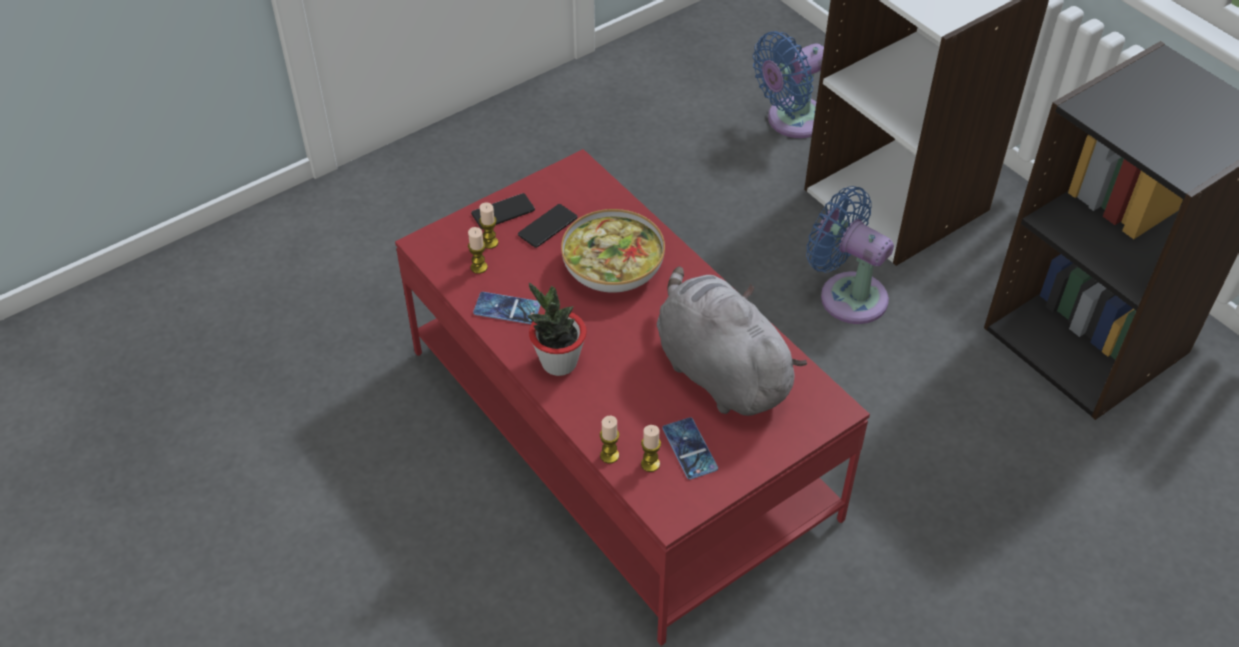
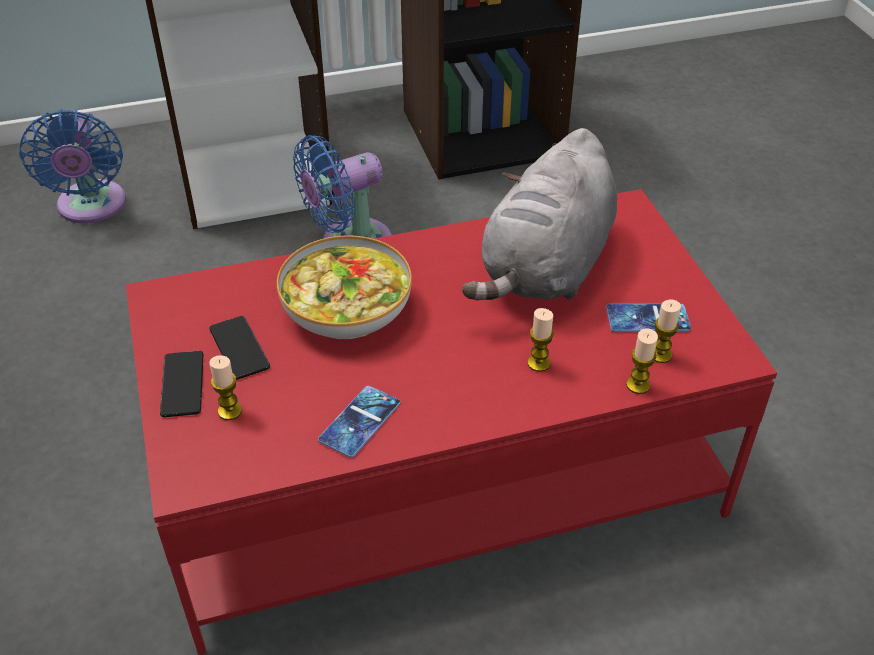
camera: 70 degrees left, 5 degrees down
candle [468,227,488,274] -> candle moved to [528,308,554,372]
potted plant [527,283,587,376] -> none
grey plush toy [657,266,807,416] -> grey plush toy turned 45 degrees counterclockwise [462,128,617,300]

